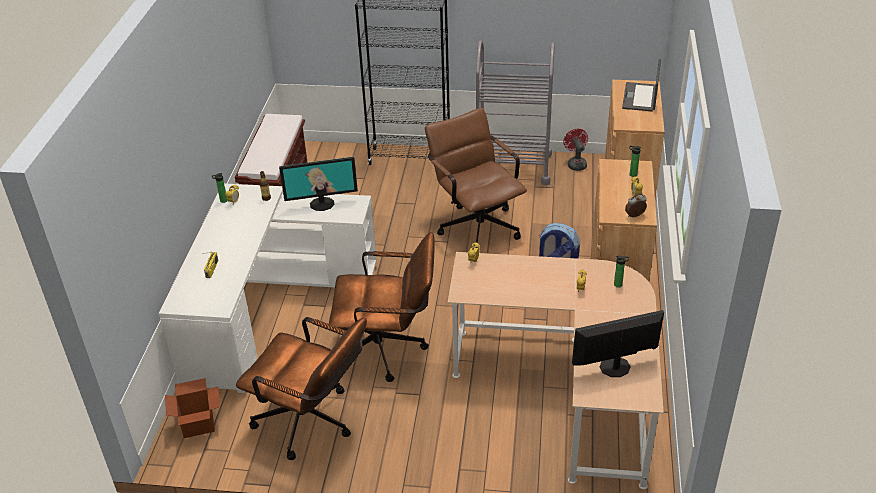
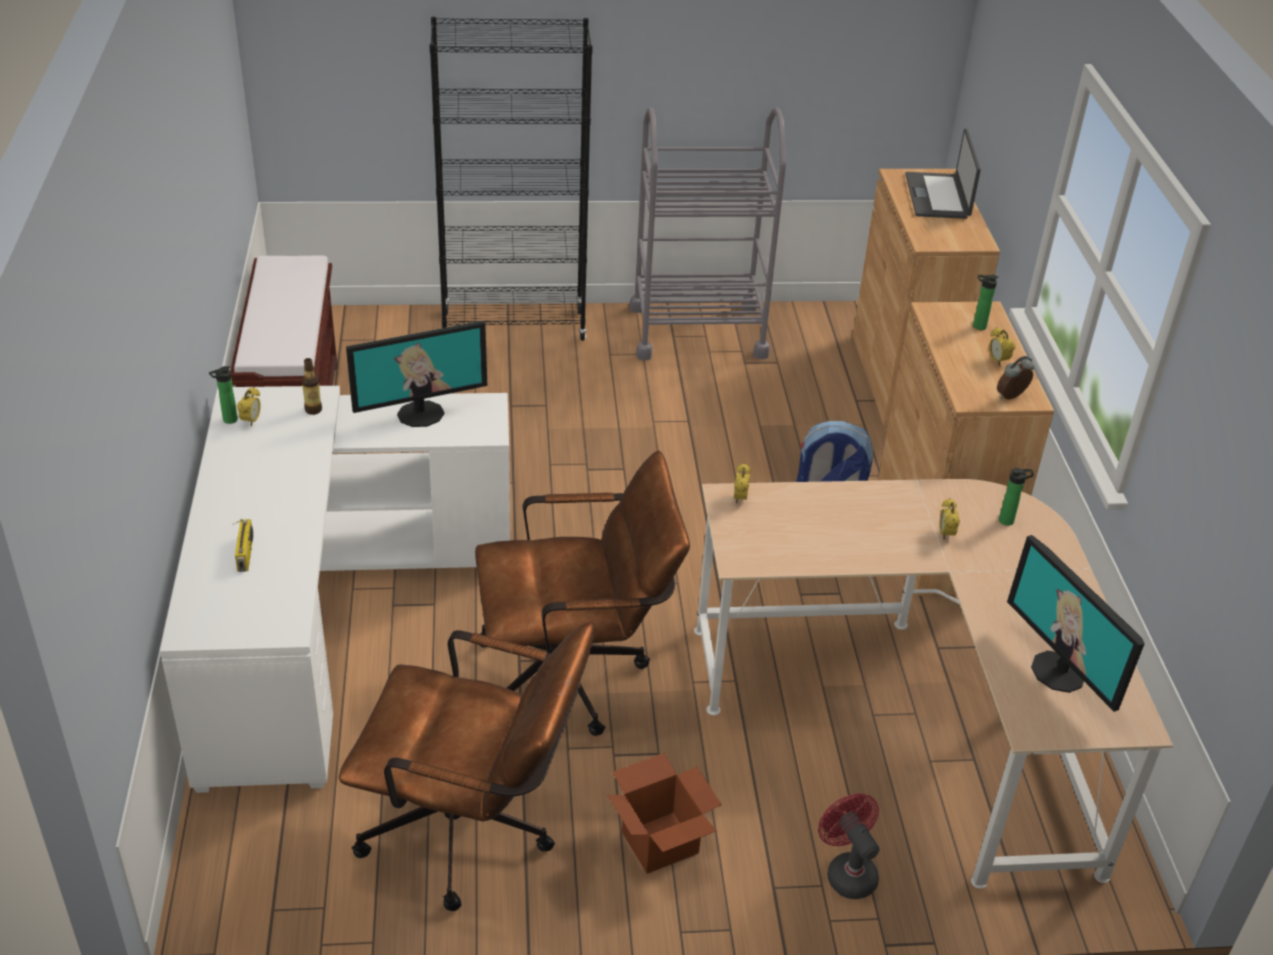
camera: 15 degrees left, 0 degrees up
cardboard box [165,378,221,438] -> cardboard box moved to [607,753,722,874]
brown office chair [425,108,527,248] -> none
red fan [563,129,588,171] -> red fan moved to [818,793,879,899]
monitor [572,310,664,377] -> monitor turned 90 degrees counterclockwise [1007,535,1145,712]

